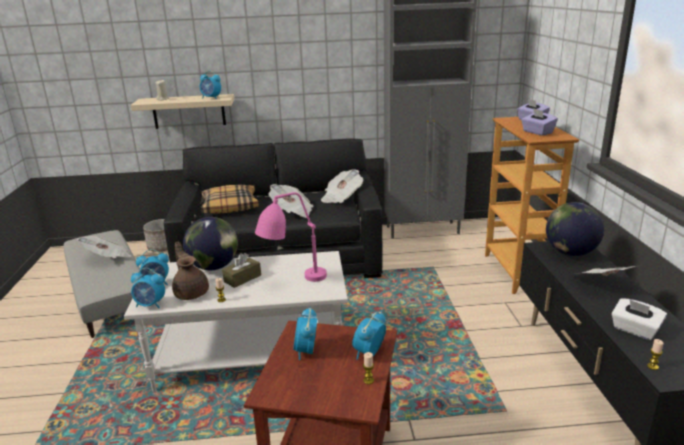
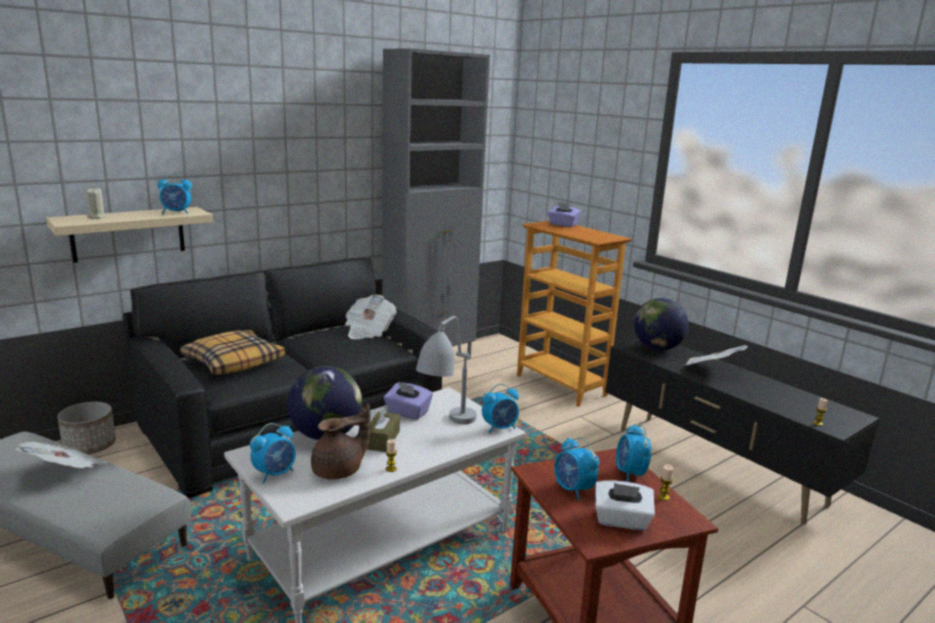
camera: 35 degrees left, 5 degrees down
alarm clock [131,268,165,308] -> alarm clock moved to [482,384,519,433]
brown teapot [172,242,209,300] -> brown teapot turned 120 degrees clockwise [311,403,370,480]
pink table lamp [255,192,327,282] -> grey table lamp [416,316,476,424]
newspaper [268,184,313,218] -> none
purple tissue box [521,108,558,136] -> purple tissue box moved to [384,382,433,420]
white tissue box [611,298,667,340] -> white tissue box moved to [595,480,655,530]

